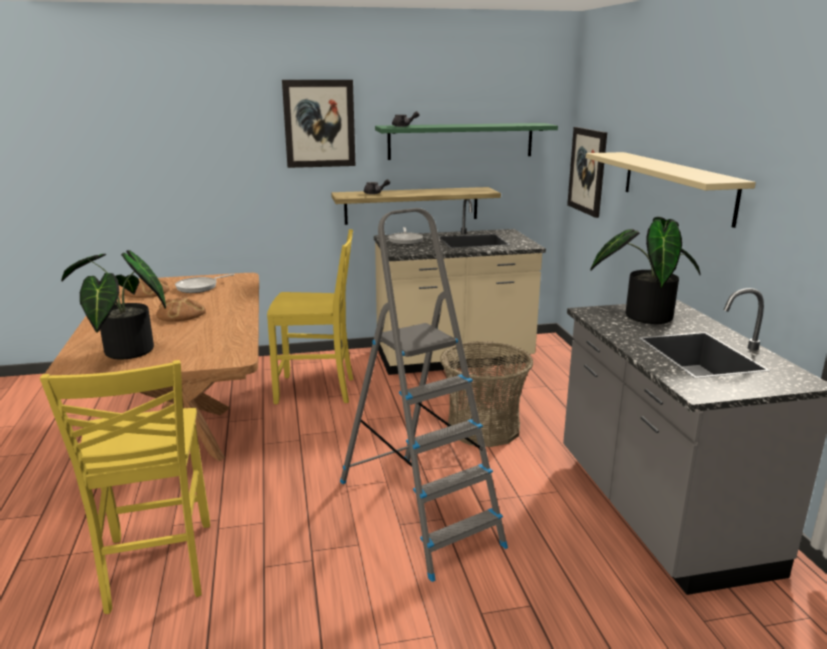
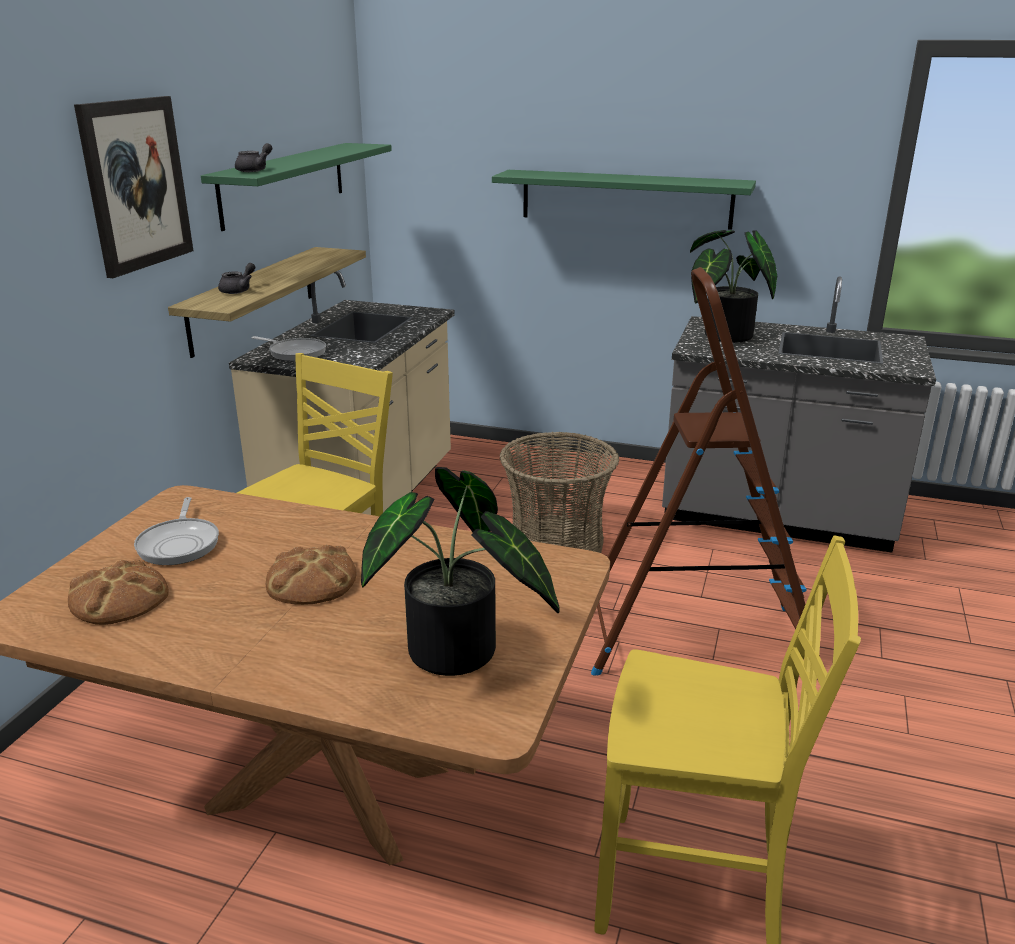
camera: 60 degrees left, 5 degrees up
grey step ladder [340,208,508,582] -> brown step ladder [591,267,820,675]
picture [567,127,607,218] -> none
beige shelf [586,152,756,228] -> green shelf [492,170,756,230]

